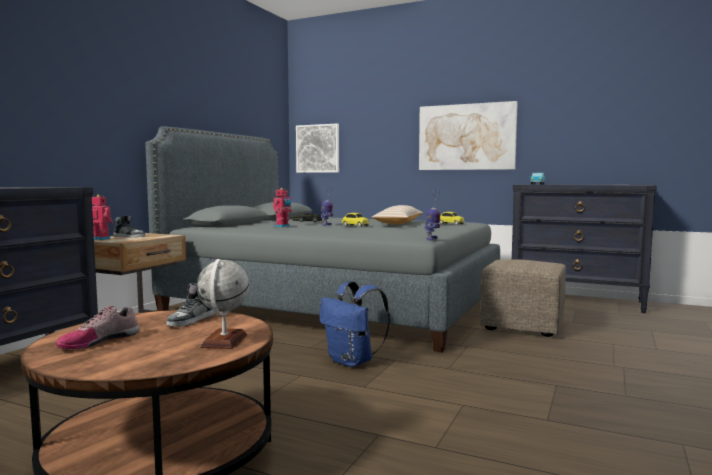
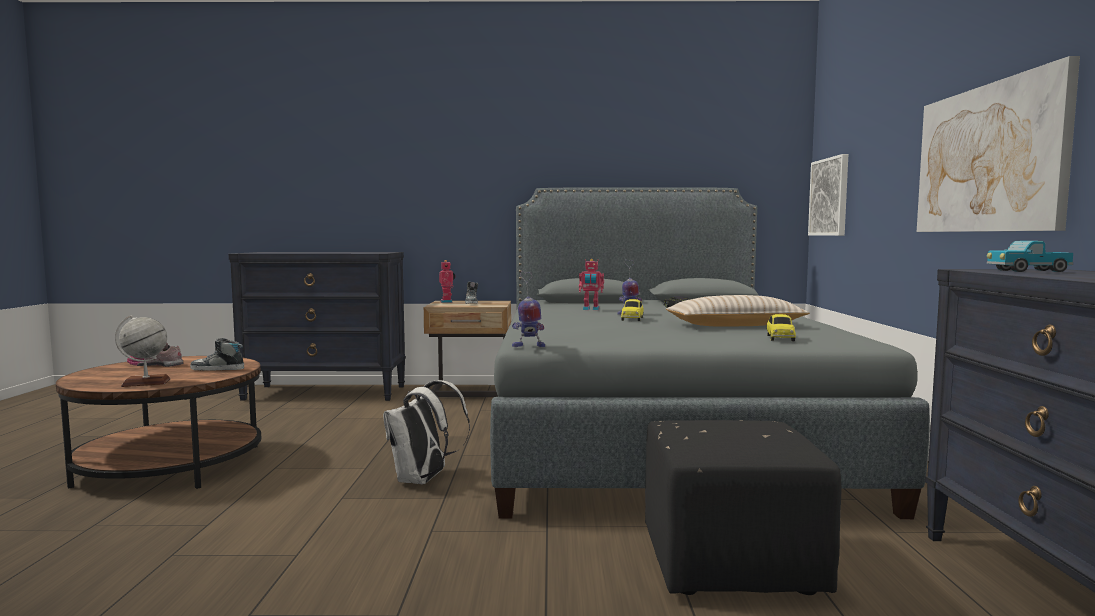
camera: 65 degrees right, 0 degrees up
blue backpack [319,281,390,367] -> white backpack [383,380,470,484]
beige ottoman [480,259,566,337] -> black ottoman [645,420,842,595]

